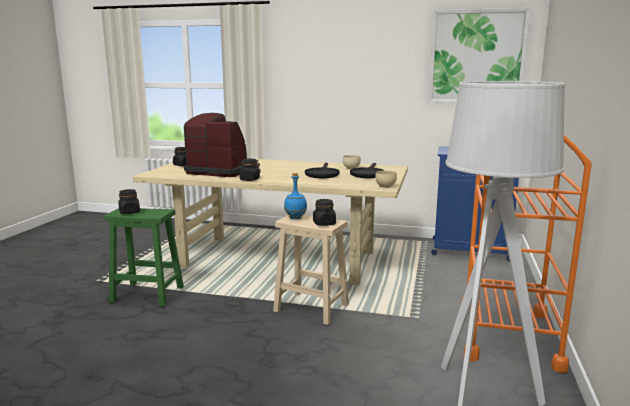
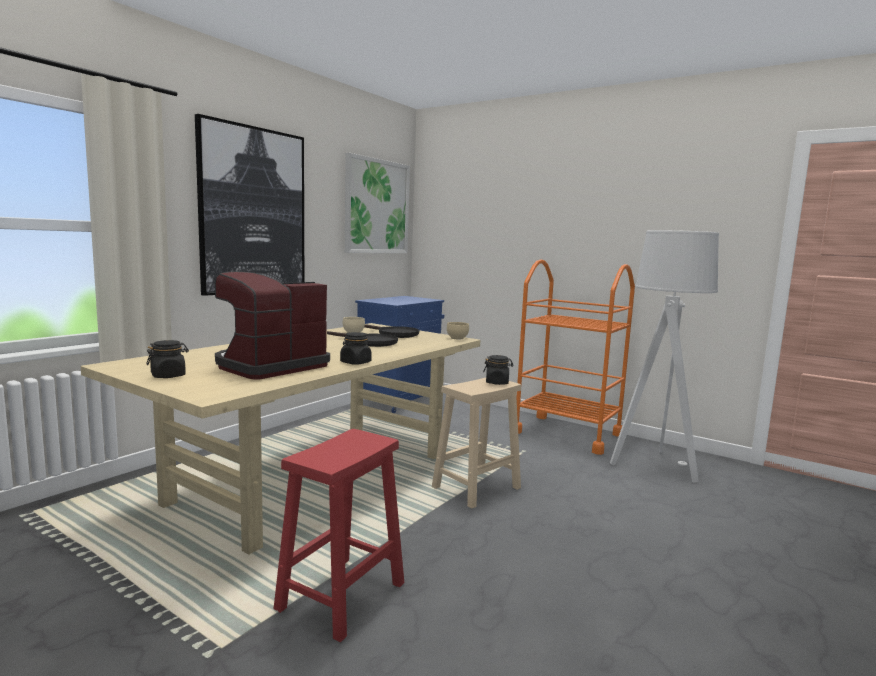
camera: 70 degrees left, 5 degrees down
green stool [103,208,184,307] -> red stool [273,429,404,642]
black jar [118,189,140,214] -> none
blue bottle [284,173,307,220] -> none
none -> picture [195,114,304,296]

